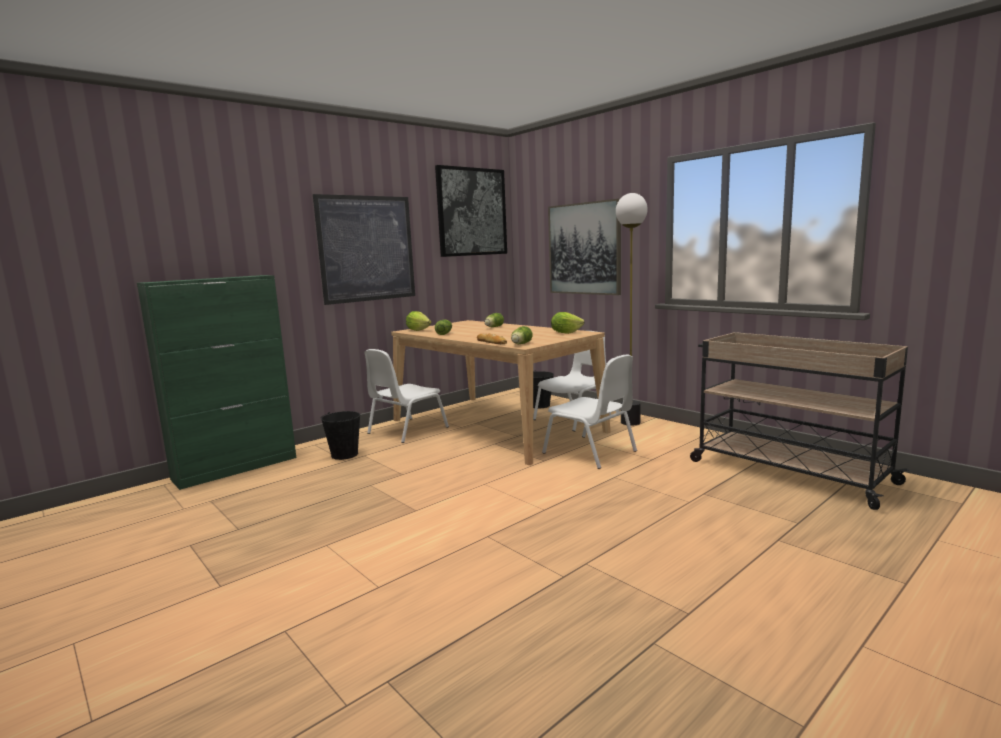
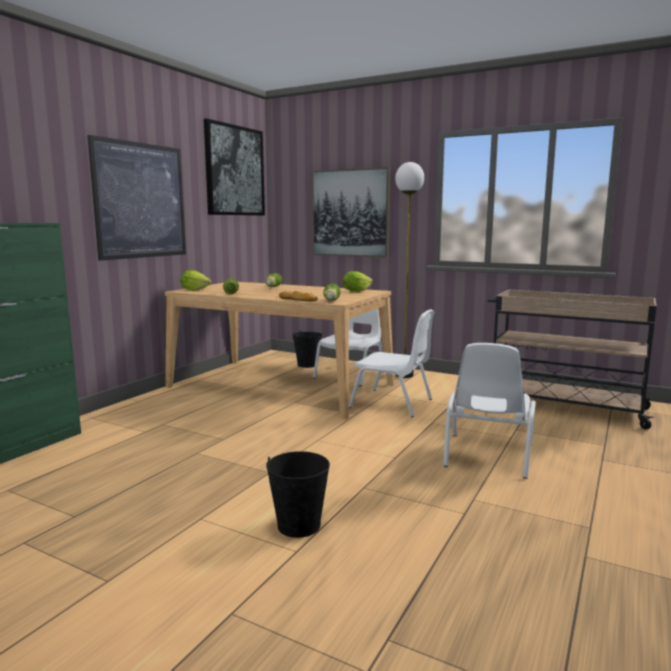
camera: 20 degrees left, 0 degrees up
black bucket [321,411,360,460] -> black bucket moved to [266,451,330,538]
white chair [364,349,449,443] -> white chair moved to [443,343,536,479]

